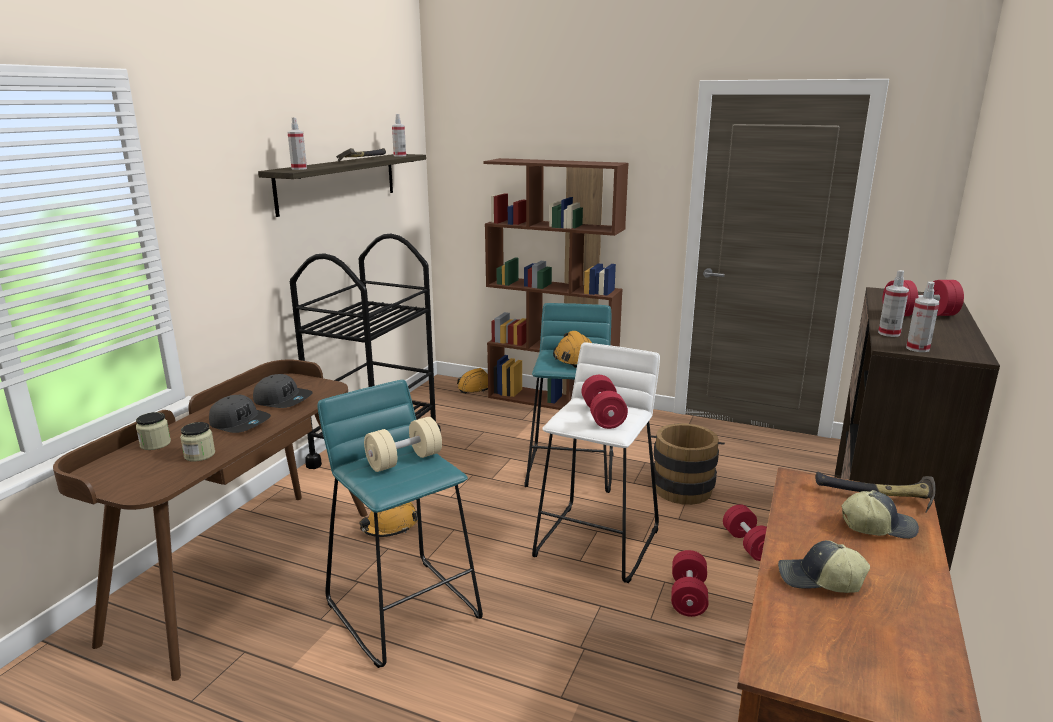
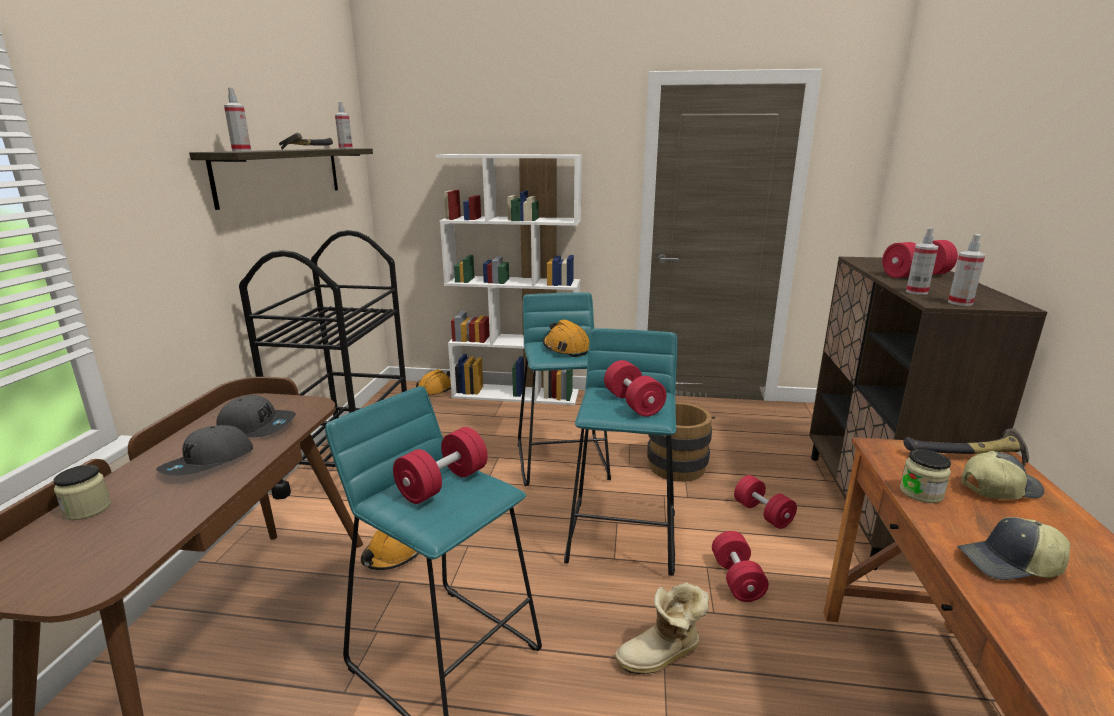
camera: 15 degrees left, 0 degrees up
jar [180,422,215,462] -> jar moved to [900,449,951,503]
grey cap [209,395,271,433] -> grey cap turned 105 degrees clockwise [156,425,253,476]
beige dumbbell [364,417,442,472] -> red dumbbell [393,427,488,504]
brown bookcase [483,158,629,410] -> white bookcase [435,154,582,405]
white stool [532,342,660,583] -> turquoise stool [564,328,677,576]
none -> boot [615,582,709,674]

